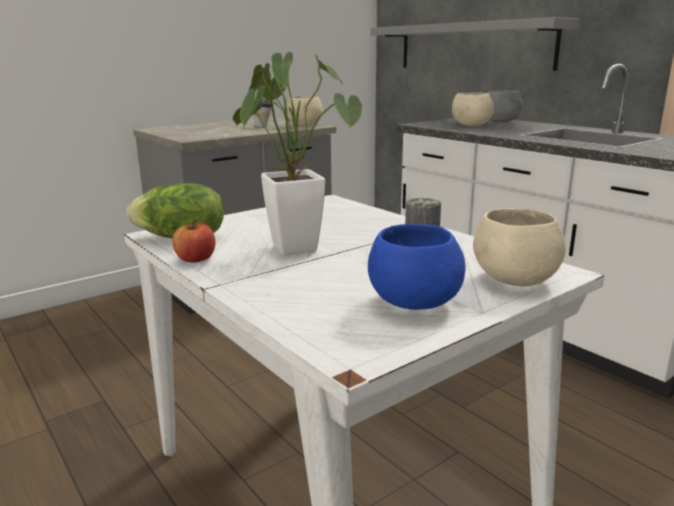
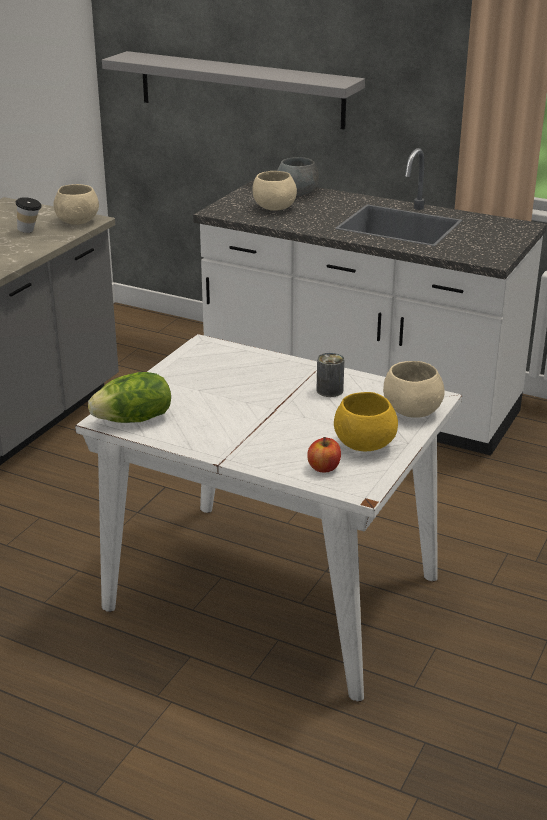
camera: 25 degrees left, 10 degrees up
apple [173,220,215,263] -> apple moved to [307,437,341,472]
potted plant [233,52,362,255] -> none
blue bowl [368,224,466,310] -> yellow bowl [334,392,398,451]

